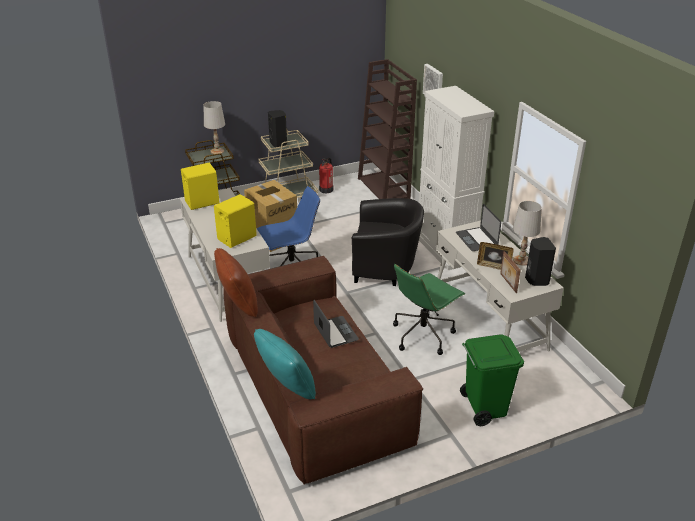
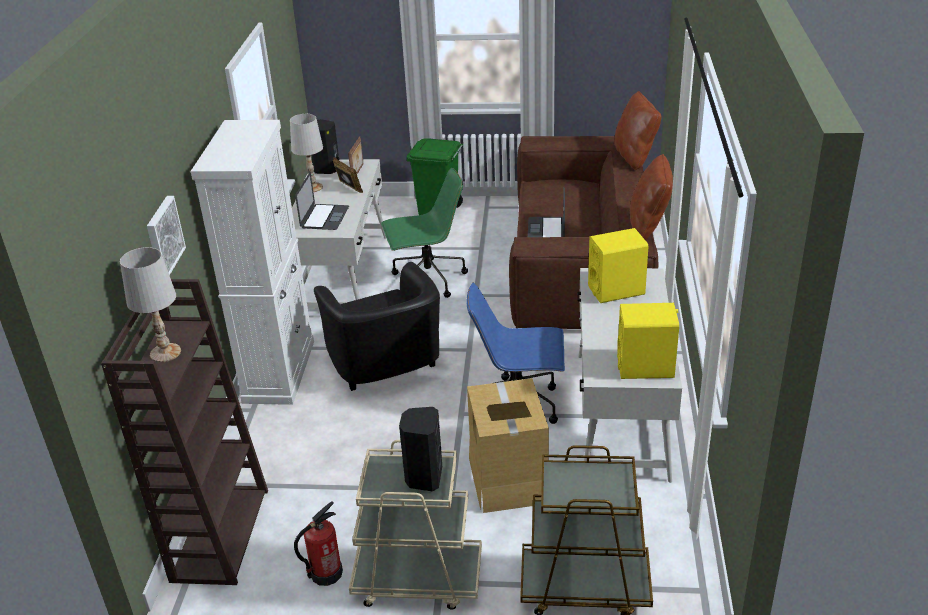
camera: 150 degrees left, 0 degrees up
white table lamp [204,101,225,154] -> white table lamp moved to [120,247,181,362]
turquoise pillow [254,329,316,399] -> brown pillow [614,91,662,170]
black armchair [352,198,424,286] -> black armchair turned 150 degrees counterclockwise [314,262,440,391]

